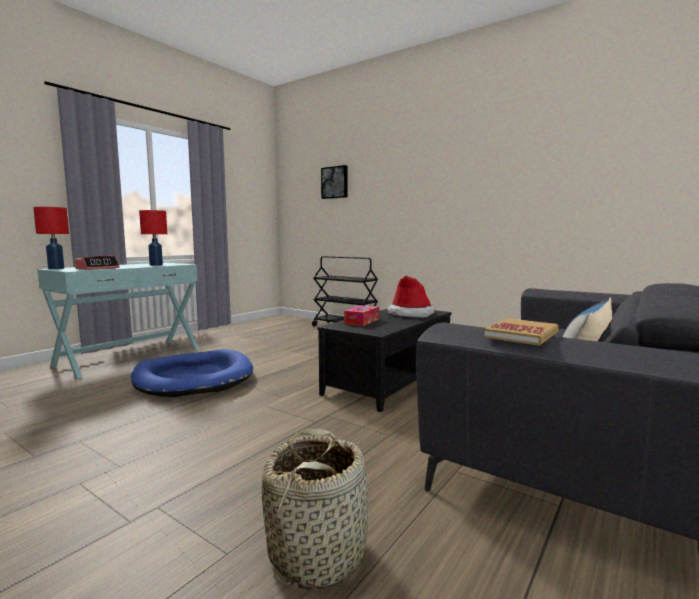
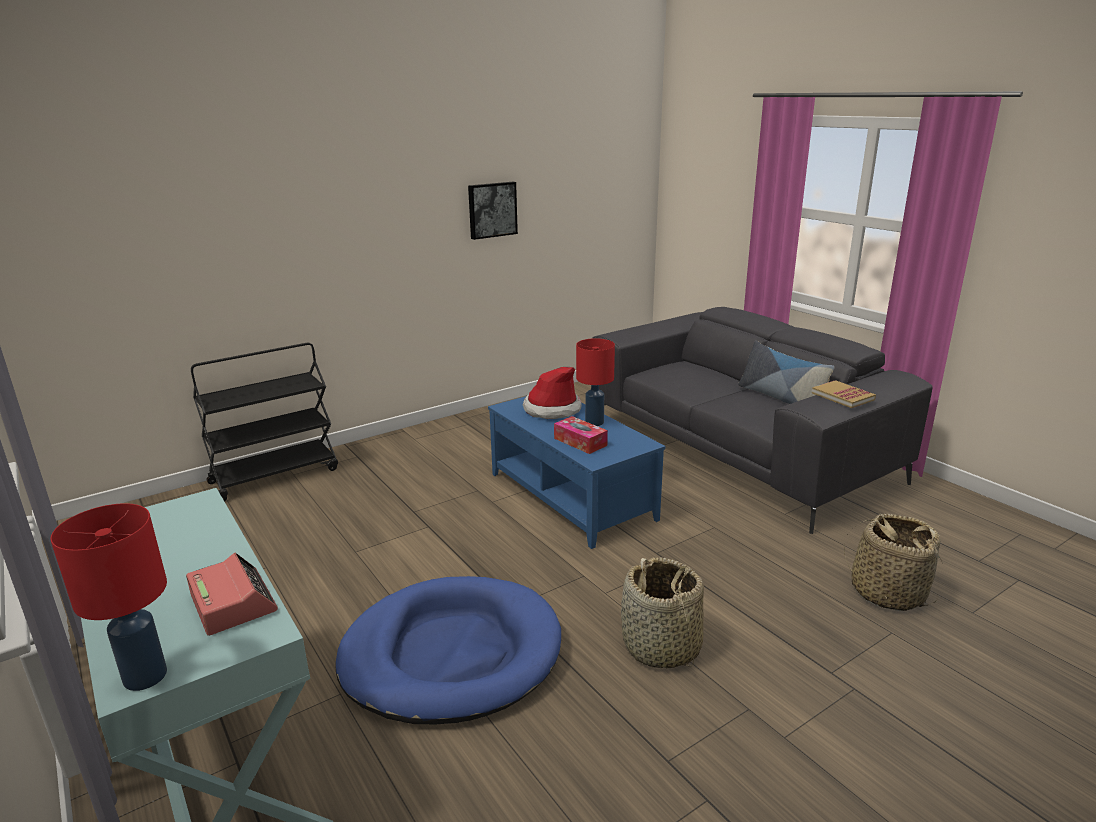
camera: 70 degrees left, 15 degrees up
red table lamp [139,210,167,266] -> red table lamp moved to [576,338,615,426]
black coffee table [317,309,452,412] -> blue coffee table [488,396,665,549]
picture [321,165,348,199] -> picture moved to [468,182,518,240]
none -> basket [621,557,704,669]

